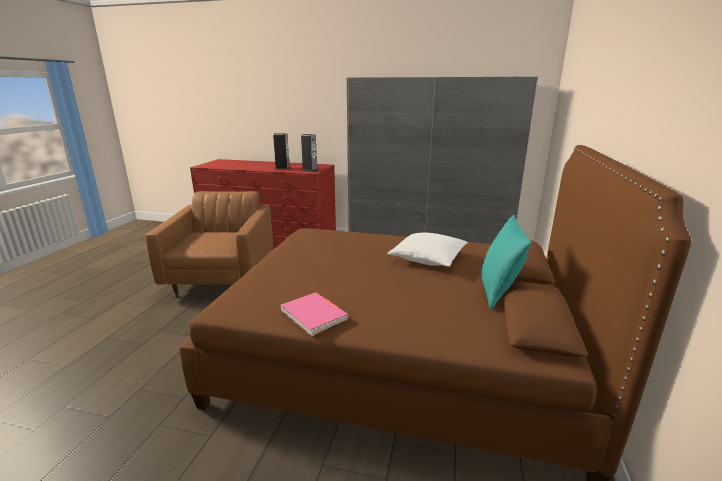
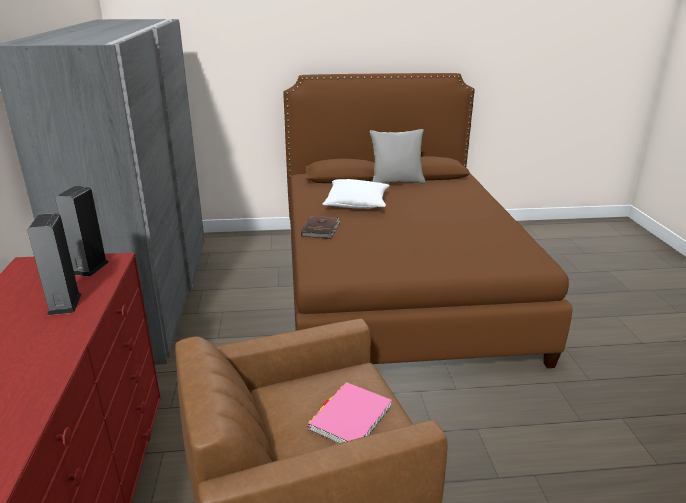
camera: 110 degrees left, 5 degrees up
pink book [280,292,349,337] -> pink book moved to [307,383,392,443]
turquoise pillow [482,215,531,309] -> grey pillow [370,129,426,184]
none -> brown book [301,216,340,239]

